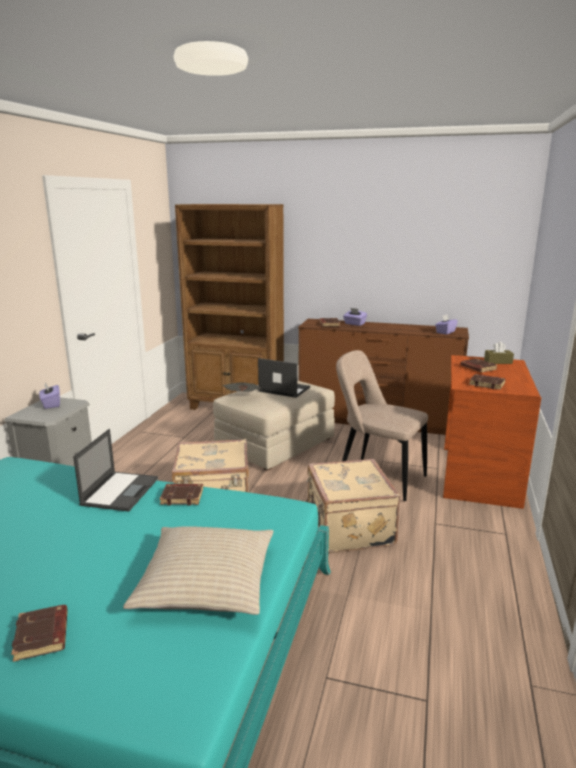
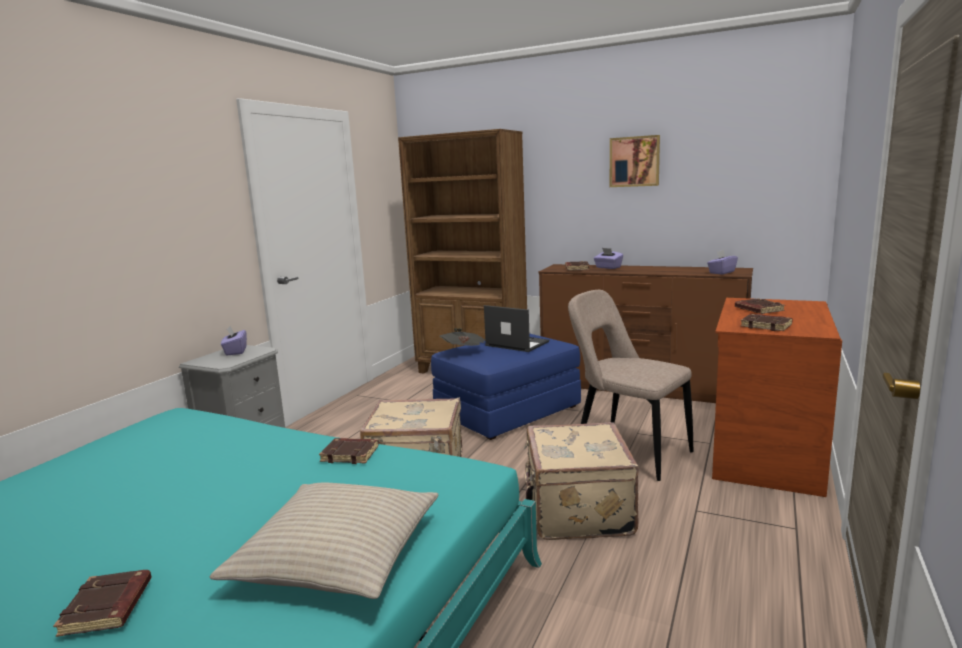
camera: 10 degrees right, 5 degrees down
laptop [73,429,158,512] -> none
beige ottoman [213,380,335,471] -> blue ottoman [431,333,581,440]
brown tissue box [484,342,514,364] -> none
none -> picture [610,135,660,187]

